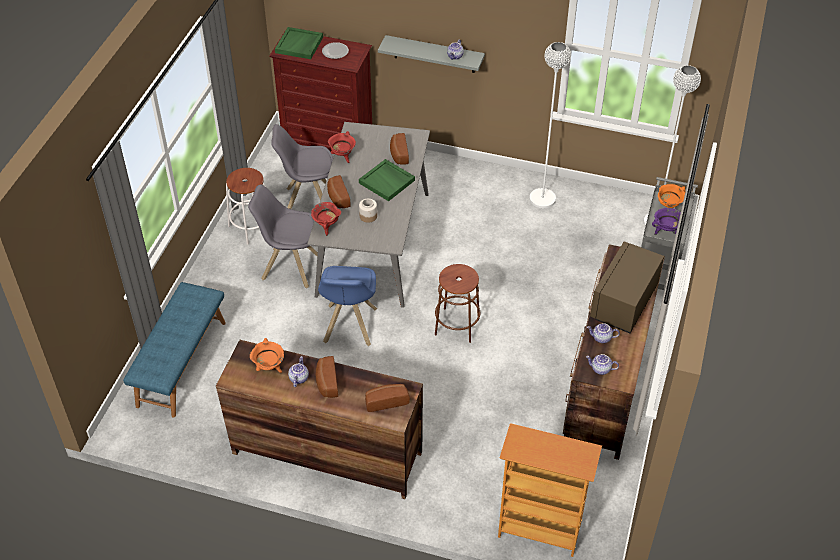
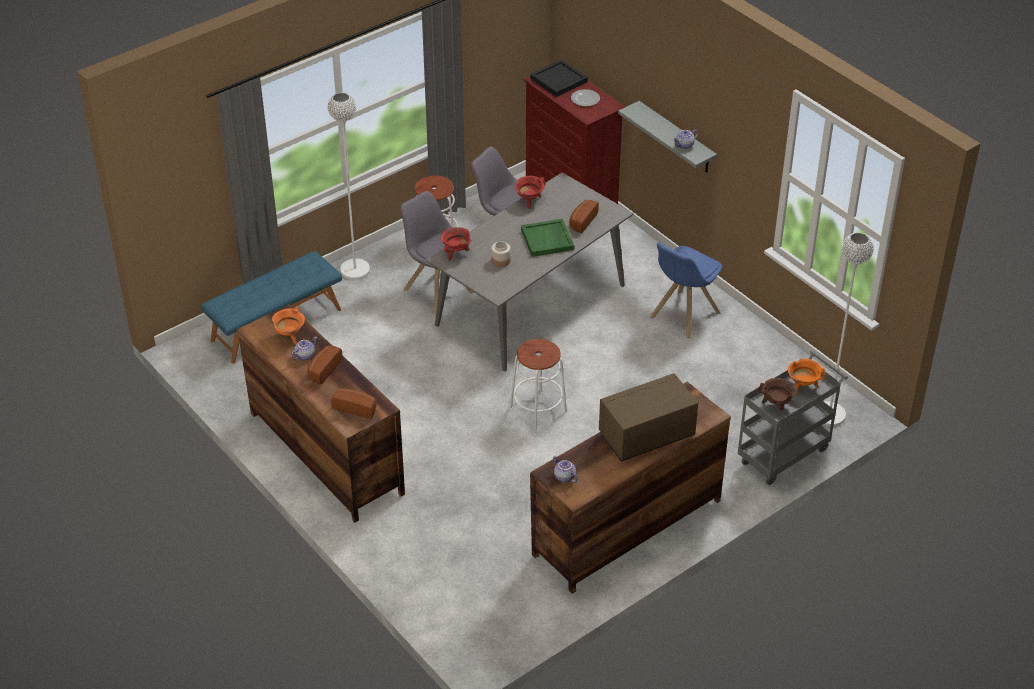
camera: 35 degrees right, 5 degrees down
green tray [275,27,323,59] -> black tray [530,60,588,97]
blue chair [318,266,377,346] -> blue chair moved to [650,242,723,338]
bread [327,175,351,208] -> none
brown stool [435,264,480,343] -> white stool [510,339,567,430]
bookcase [498,423,602,557] -> none
white floor lamp [529,42,571,208] -> white floor lamp moved to [328,93,370,280]
teapot [587,323,620,343] -> none
purple cooking pot [652,208,681,235] -> brown cooking pot [758,378,797,410]

